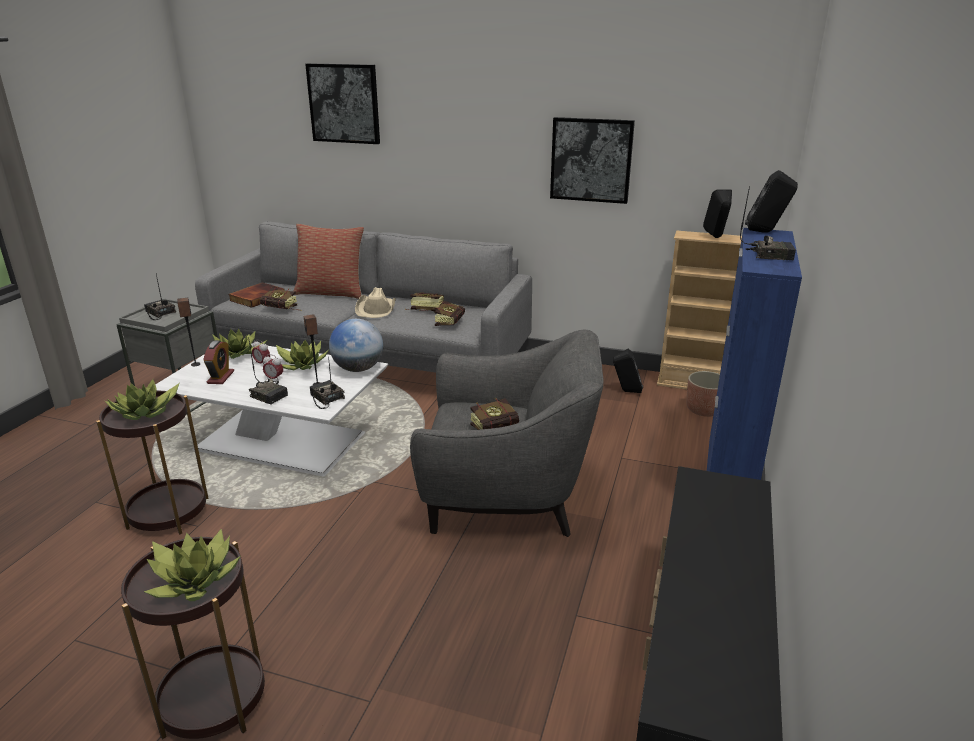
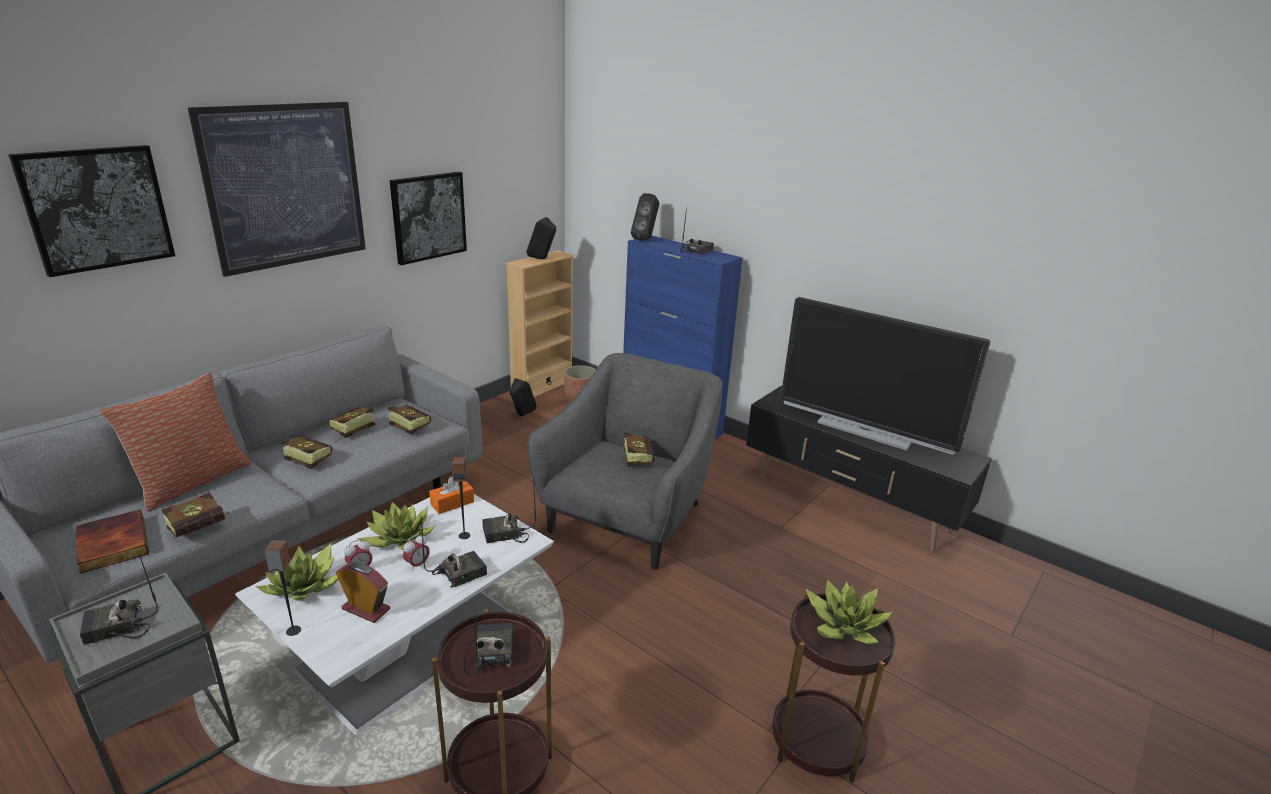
camera: 70 degrees left, 0 degrees up
potted plant [105,379,179,420] -> radio [464,615,513,677]
globe [329,319,383,372] -> orange tissue box [429,476,474,514]
beige hat [355,287,396,318] -> book [281,436,332,469]
none -> picture [188,102,366,277]
none -> television [781,297,990,455]

